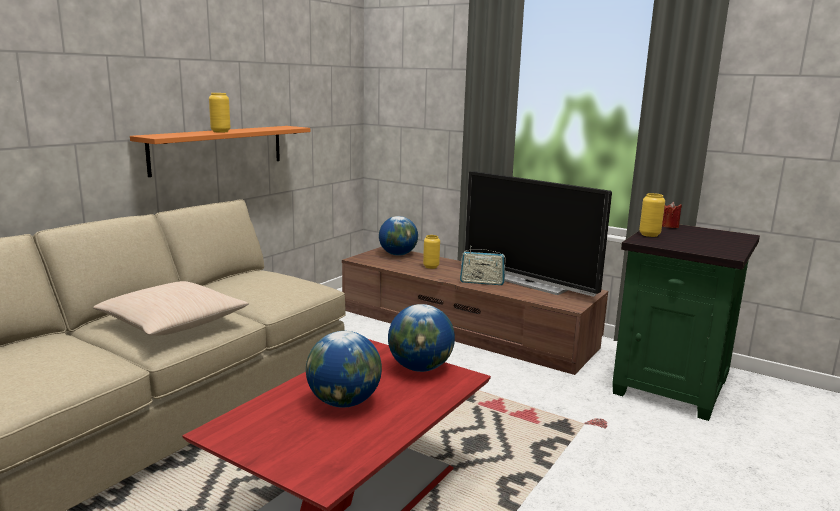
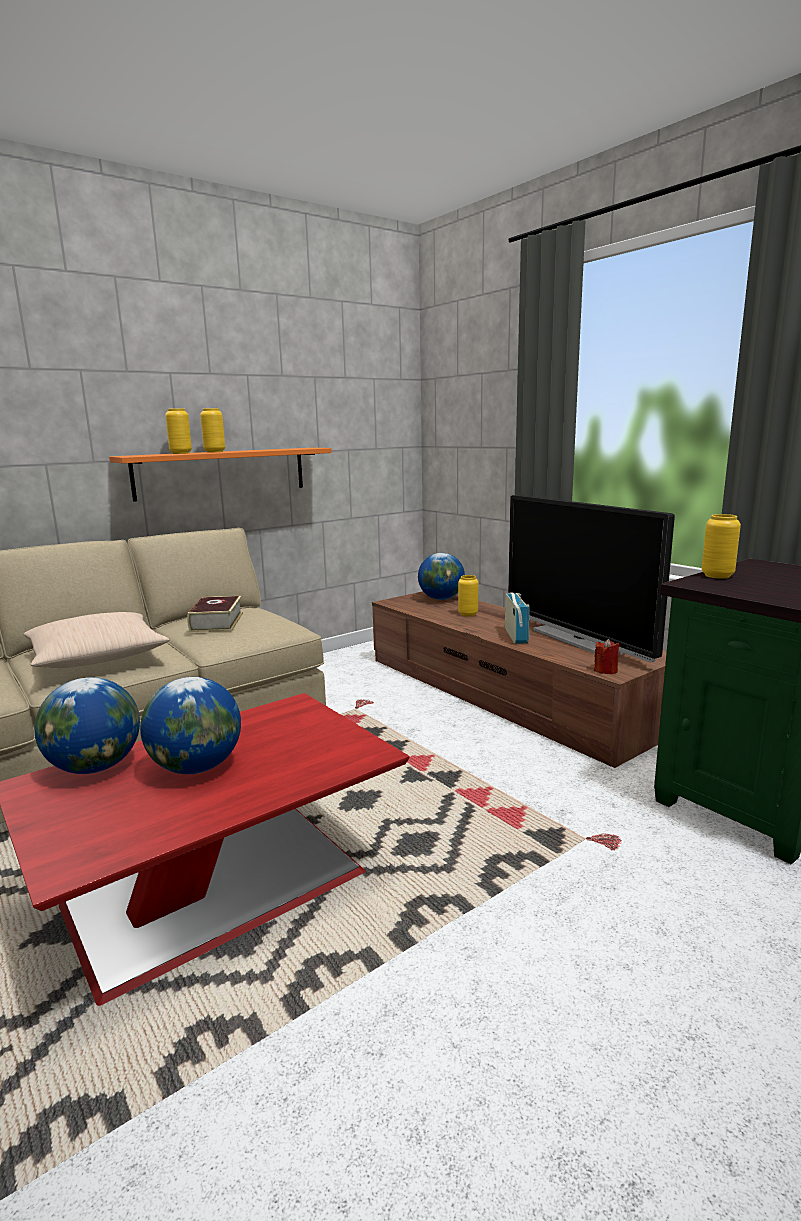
camera: 20 degrees right, 0 degrees up
globe [388,304,455,372] -> globe moved to [34,677,140,774]
radio [460,246,506,285] -> radio turned 120 degrees counterclockwise [505,592,530,644]
red candle [662,202,682,228] -> red candle moved to [594,639,619,674]
none -> yellow vase [165,408,192,454]
none -> book [187,596,243,632]

